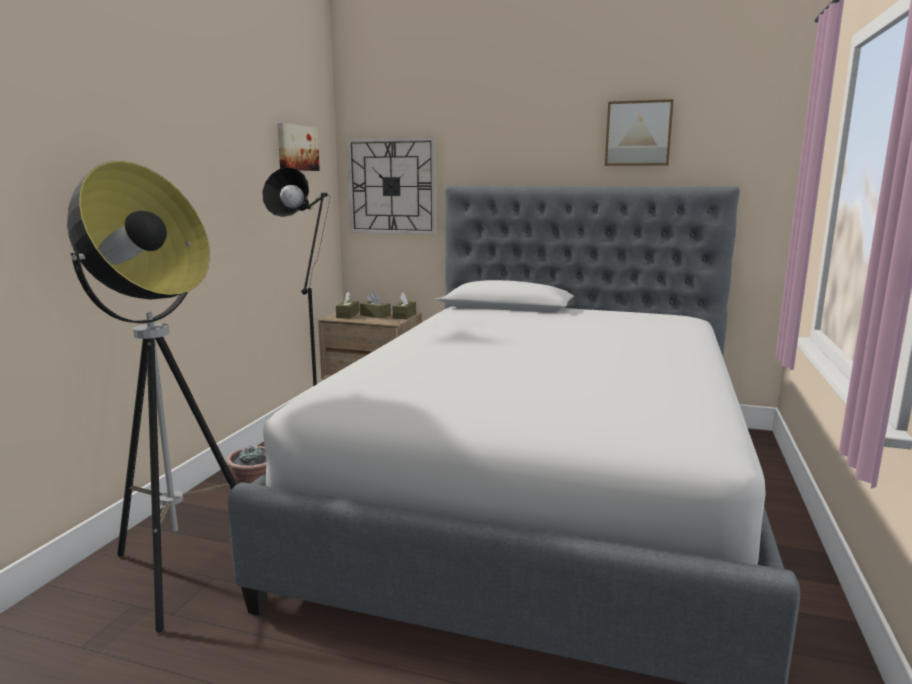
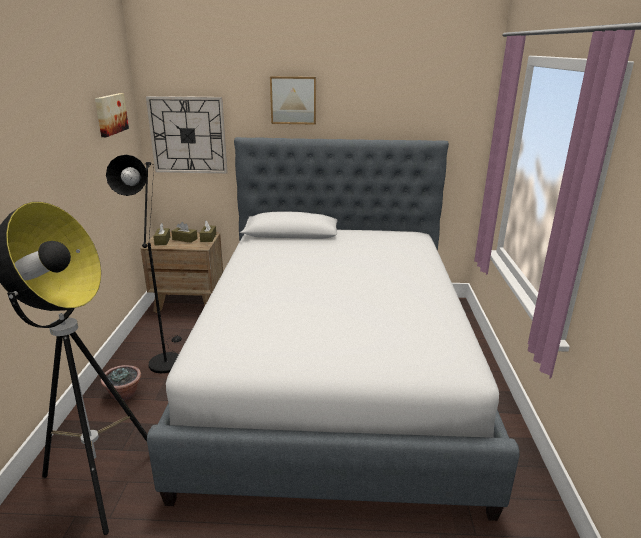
camera: 15 degrees left, 10 degrees up
picture [605,99,674,166] -> picture moved to [270,76,316,125]

